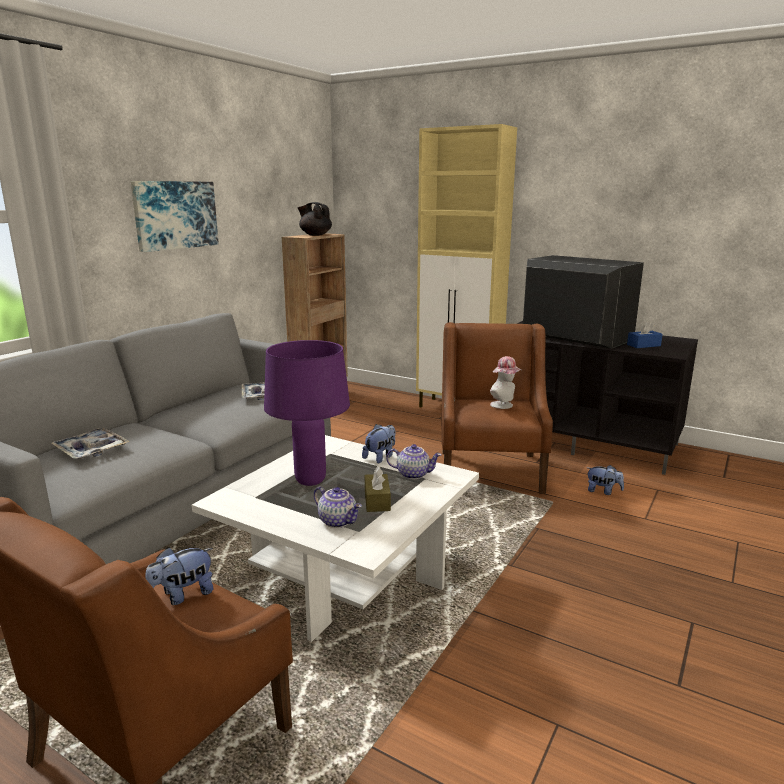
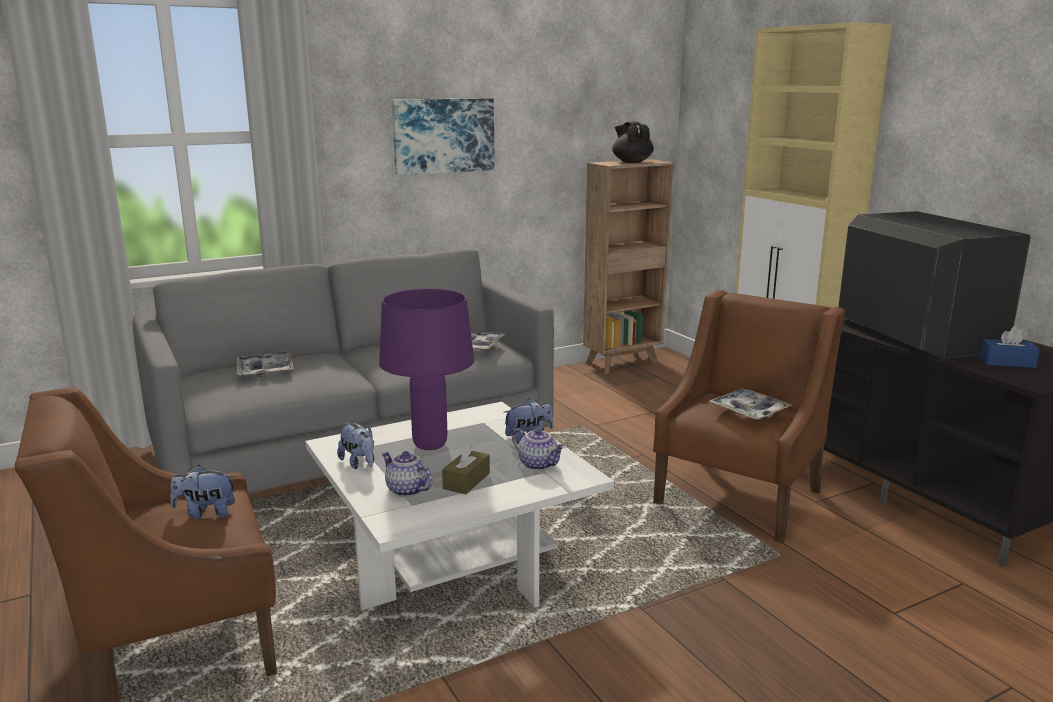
camera: 30 degrees right, 0 degrees up
teapot [314,486,362,528] -> teapot turned 150 degrees clockwise [381,451,432,497]
hat [490,356,522,409] -> tray [709,388,792,420]
plush toy [588,465,624,495] -> plush toy moved to [337,422,374,469]

